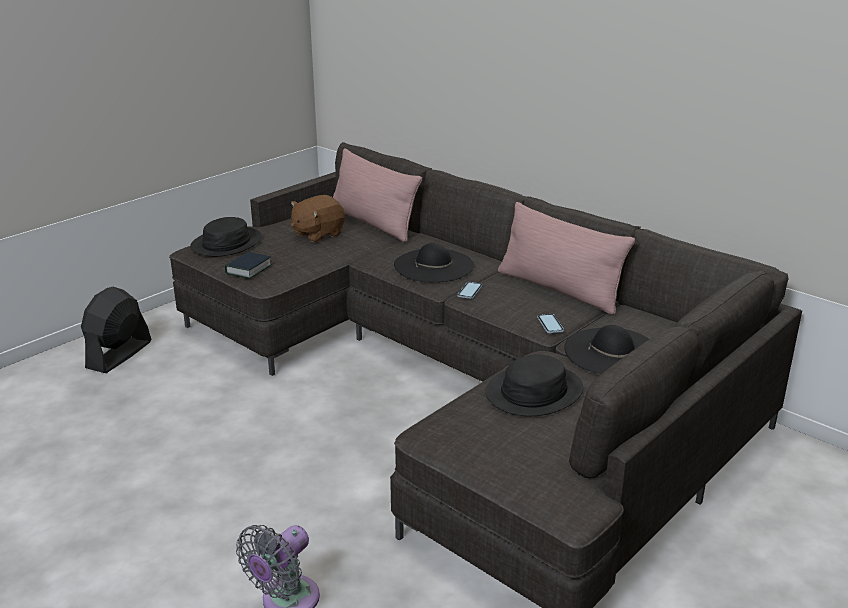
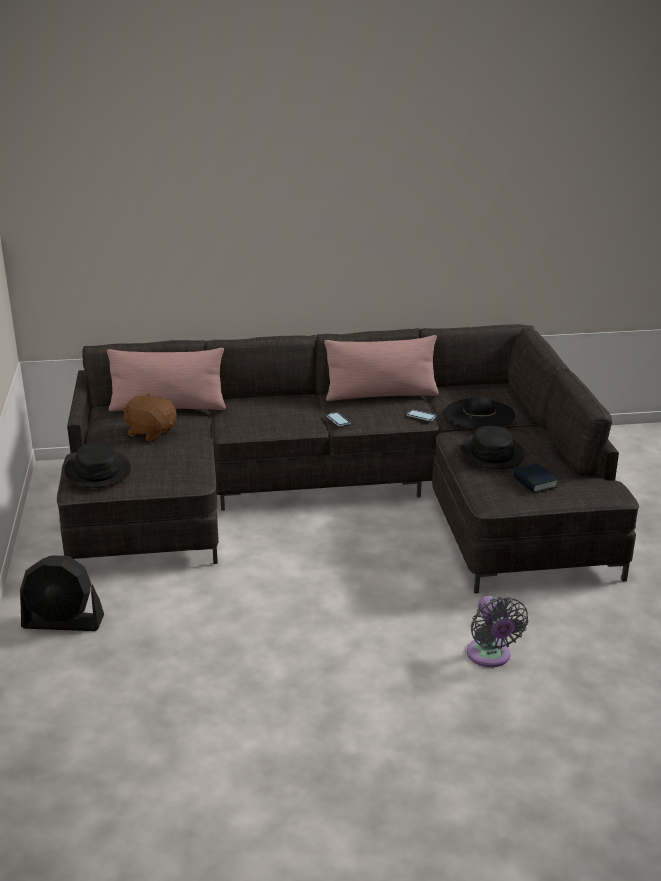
camera: 50 degrees left, 0 degrees up
black fan [81,287,151,373] -> black fan turned 60 degrees counterclockwise [20,555,104,631]
book [225,252,272,279] -> book moved to [513,463,558,493]
brown plush toy [291,195,345,243] -> brown plush toy turned 120 degrees clockwise [123,393,177,442]
black hat [394,243,474,282] -> none

